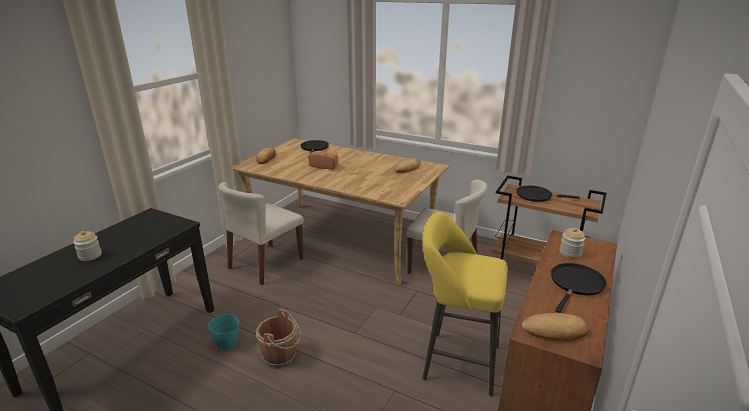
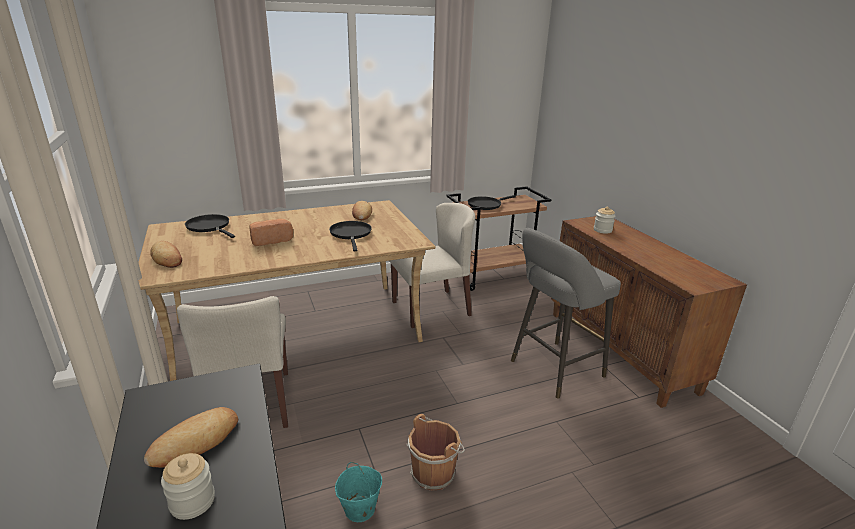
camera: 50 degrees left, 0 degrees up
yellow stool [422,212,508,396] -> grey stool [511,228,621,399]
bread [522,313,590,341] -> bread moved to [144,407,238,468]
black frying pan [551,263,607,313] -> black frying pan moved to [329,221,372,251]

